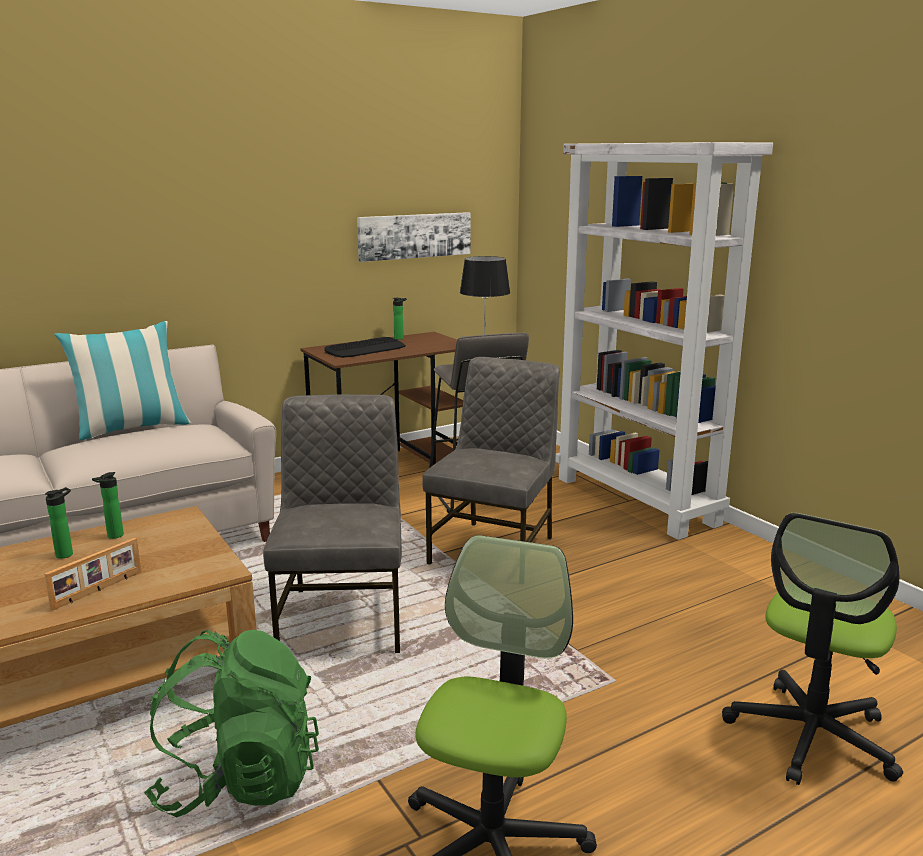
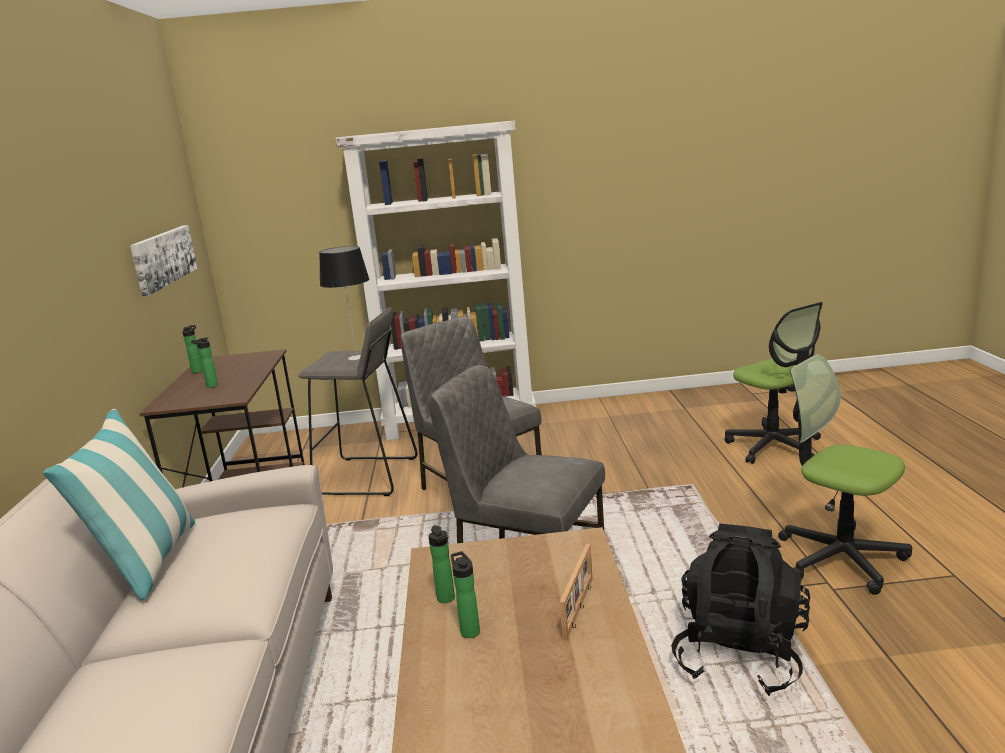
camera: 60 degrees left, 0 degrees up
picture frame [44,538,141,611] -> picture frame turned 45 degrees clockwise [560,544,593,640]
green backpack [144,630,319,817] -> black backpack [671,523,811,696]
keyboard [324,337,406,358] -> bottle [191,337,218,388]

